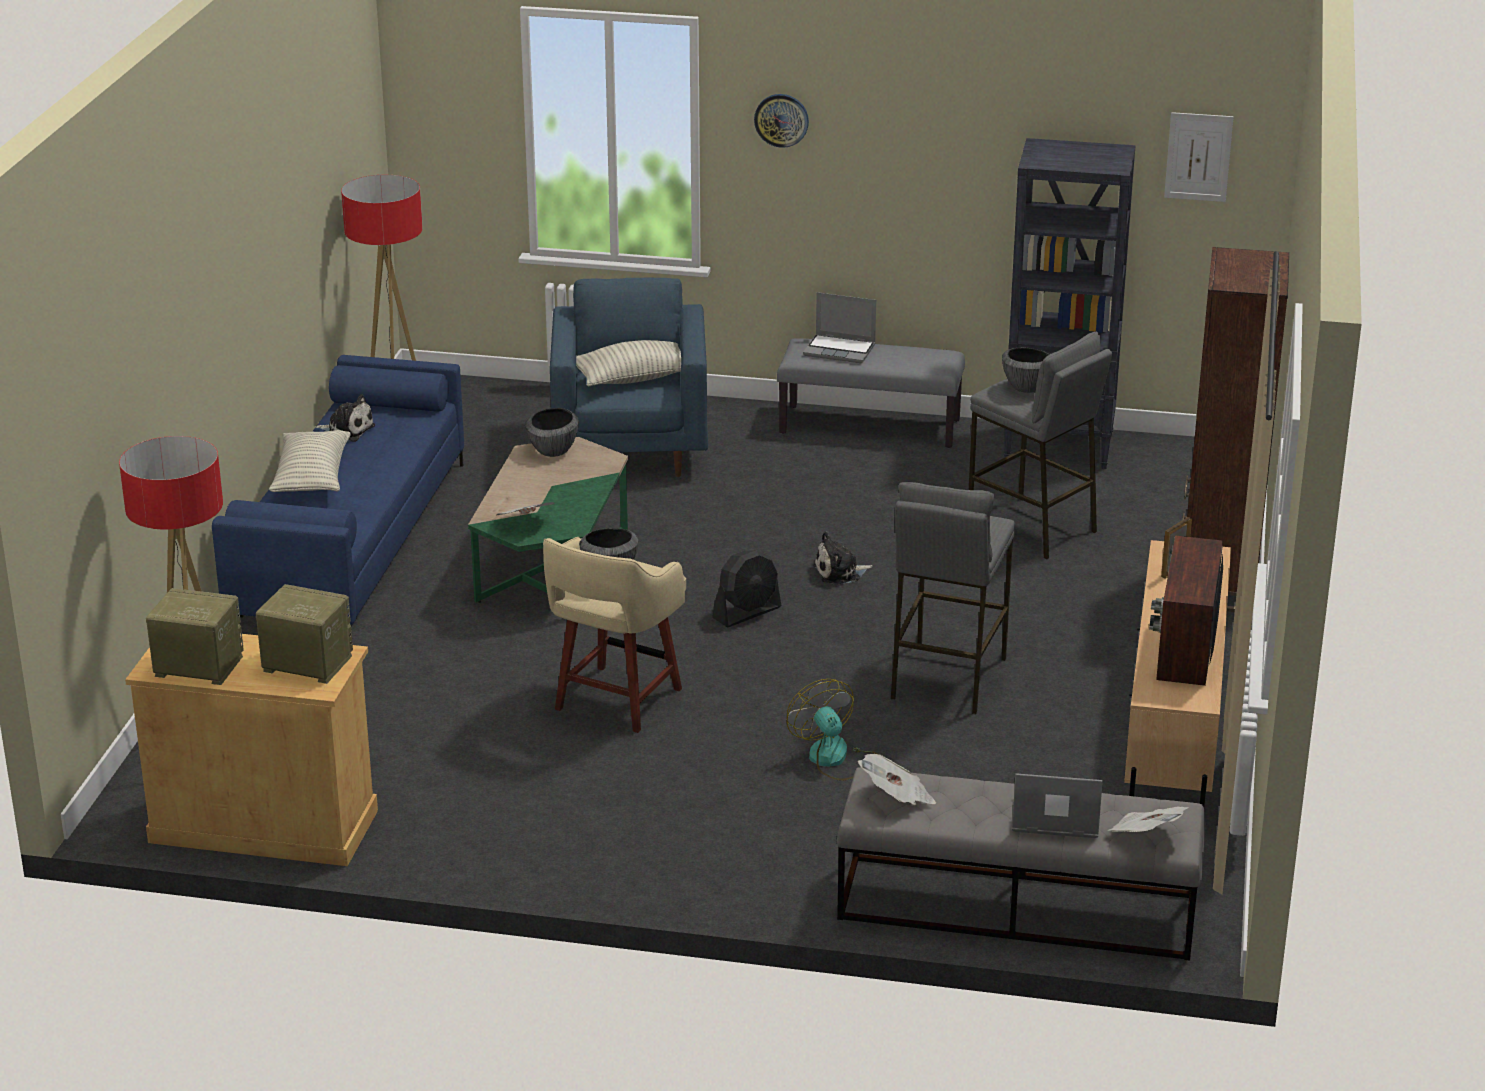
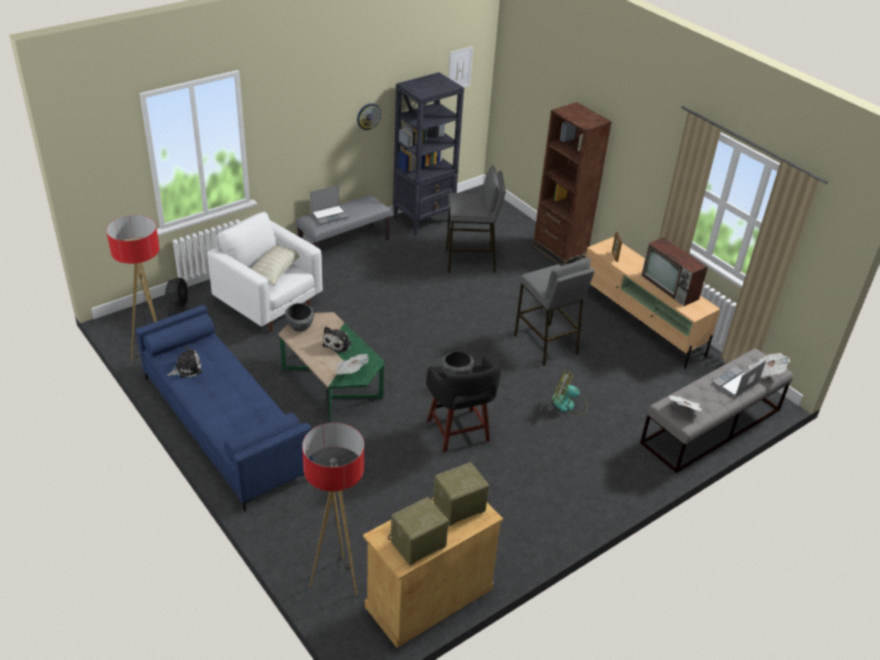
camera: 50 degrees left, 10 degrees up
pillow [269,430,350,492] -> none
beige stool [543,537,686,733] -> black stool [426,354,501,452]
blue armchair [550,278,708,477] -> white armchair [207,212,323,332]
black fan [712,550,781,627] -> black fan moved to [165,278,189,317]
wall clock [754,94,809,148] -> wall clock moved to [357,103,381,130]
plush toy [813,531,873,585] -> plush toy moved to [322,327,352,353]
bowl [1002,348,1050,393] -> none

